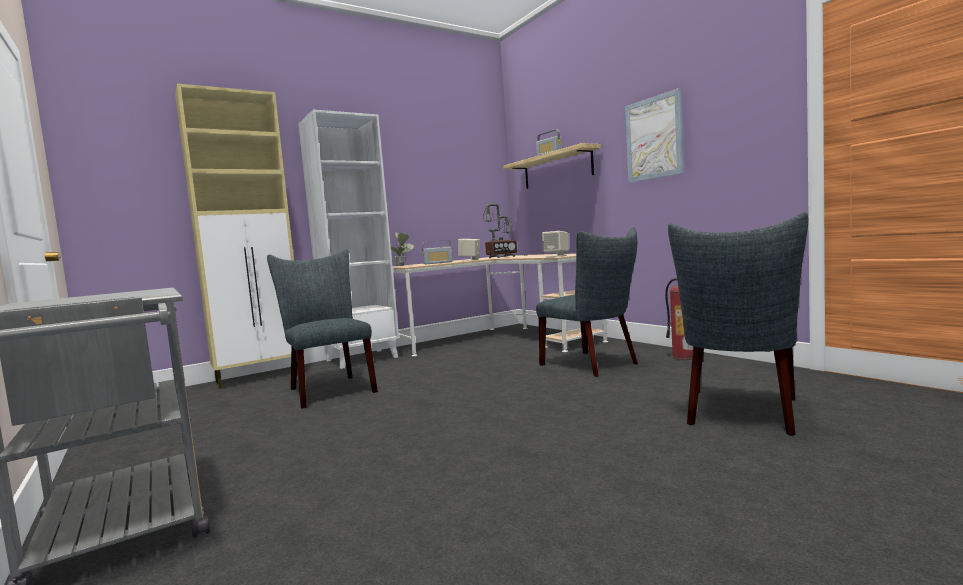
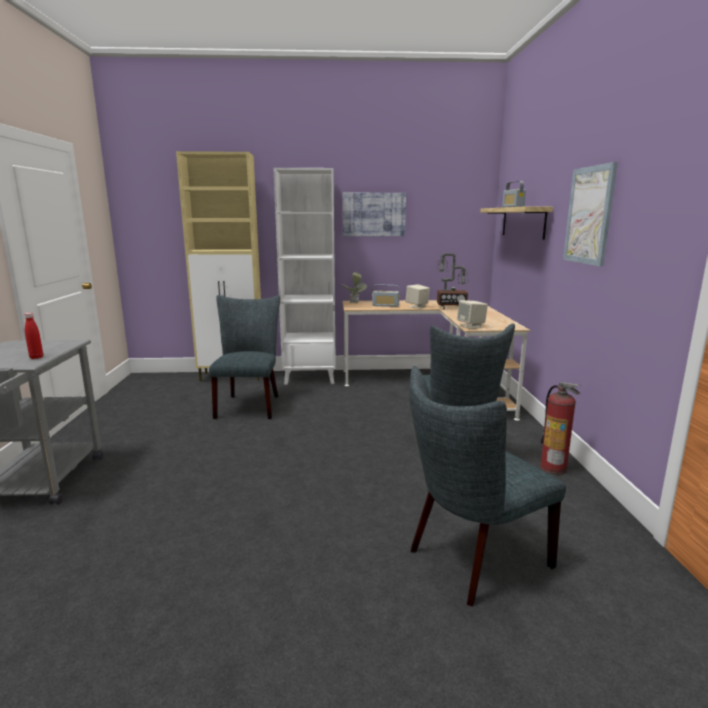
camera: 30 degrees right, 10 degrees up
none -> red bottle [24,313,43,359]
none -> picture [342,193,406,236]

